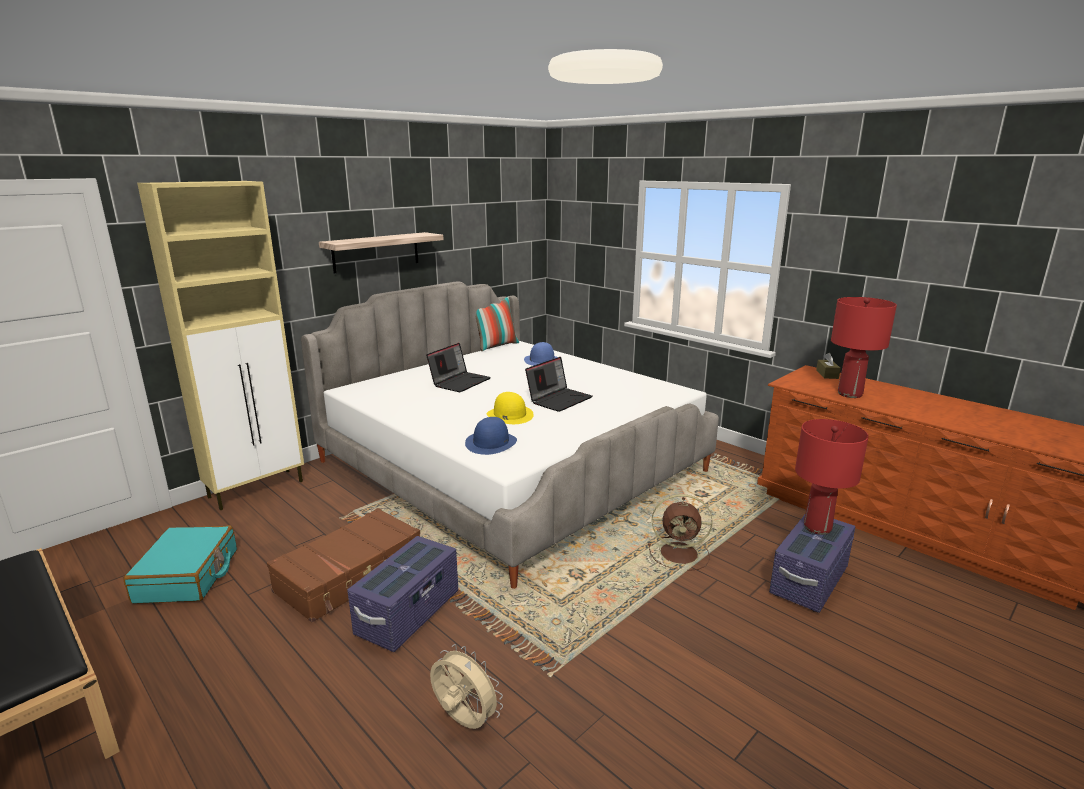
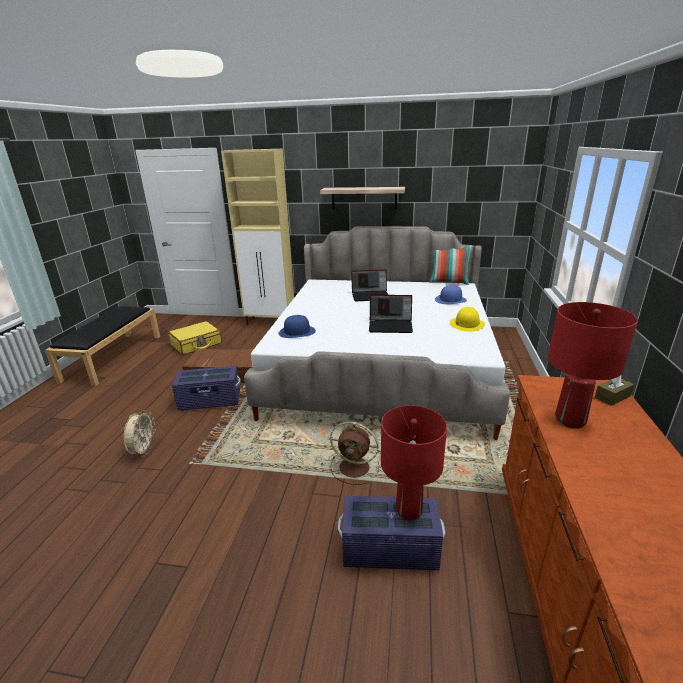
camera: 55 degrees right, 5 degrees up
turquoise suitcase [123,525,237,604] -> yellow suitcase [168,321,222,355]
yellow hat [487,392,534,424] -> yellow hat moved to [450,307,485,332]
brown fan [648,494,713,571] -> brown fan turned 45 degrees counterclockwise [330,422,379,485]

